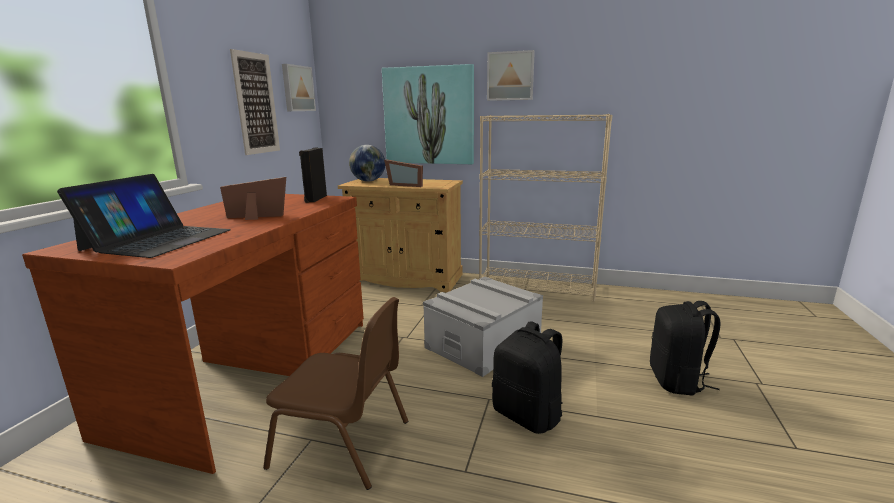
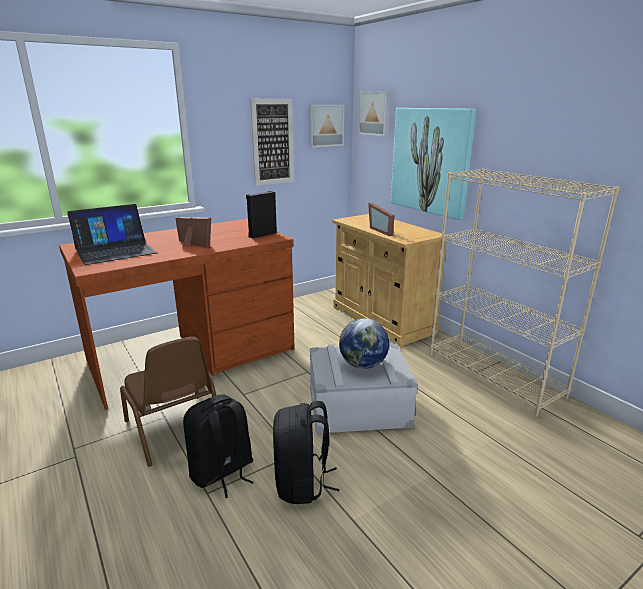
camera: 40 degrees right, 5 degrees up
globe [349,145,385,182] -> globe moved to [339,318,389,369]
picture [487,50,535,101] -> picture moved to [359,91,390,136]
black backpack [650,301,721,396] -> black backpack moved to [183,394,254,498]

